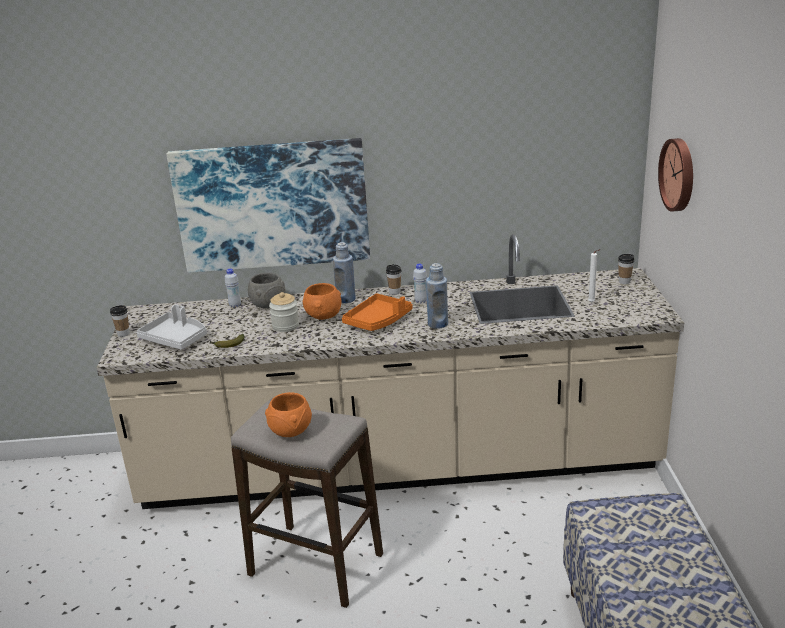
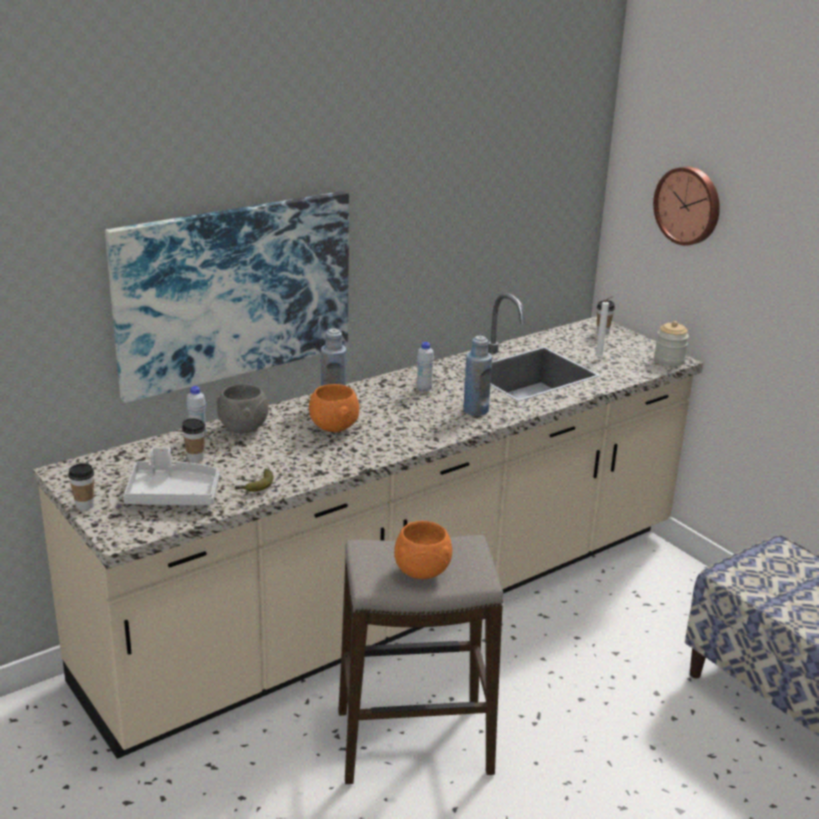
camera: 35 degrees left, 0 degrees up
jar [269,292,299,332] -> jar moved to [654,321,689,366]
orange tray [342,293,413,331] -> none
cup [386,264,402,295] -> cup moved to [182,418,206,463]

